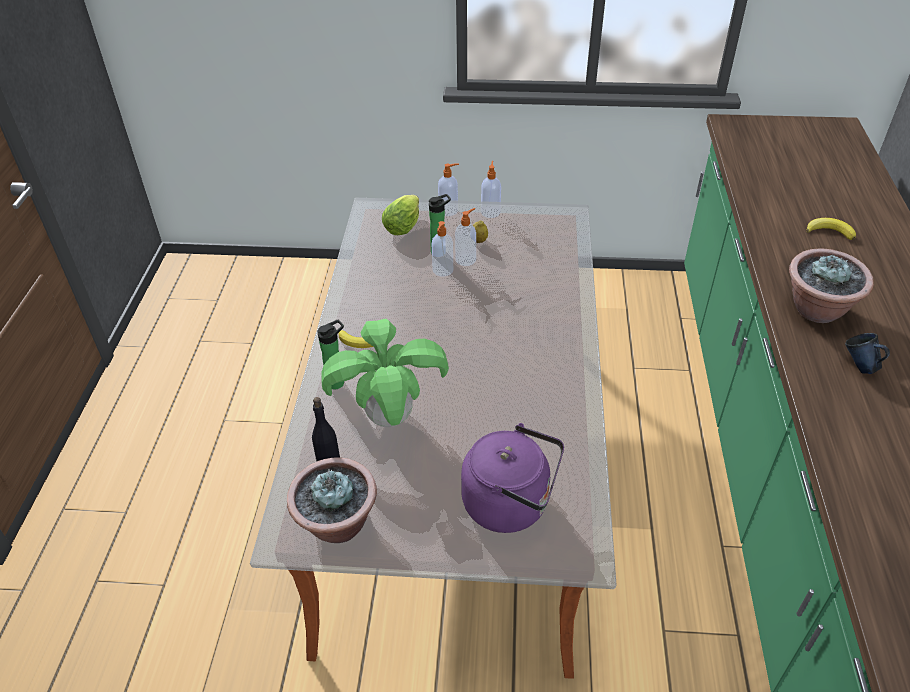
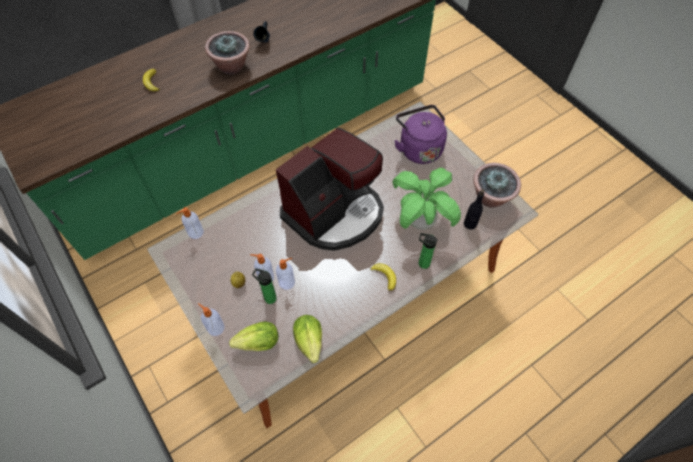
camera: 130 degrees left, 15 degrees up
soap dispenser [481,161,501,218] -> soap dispenser moved to [176,207,204,239]
none -> coffee machine [276,128,384,251]
none -> lettuce [293,315,322,363]

